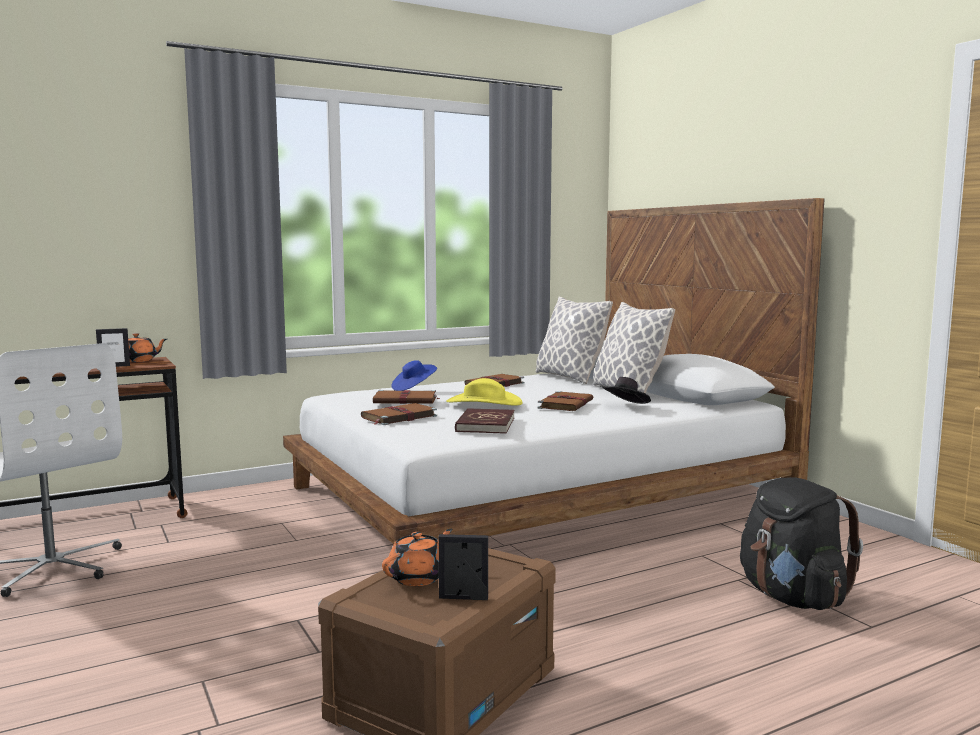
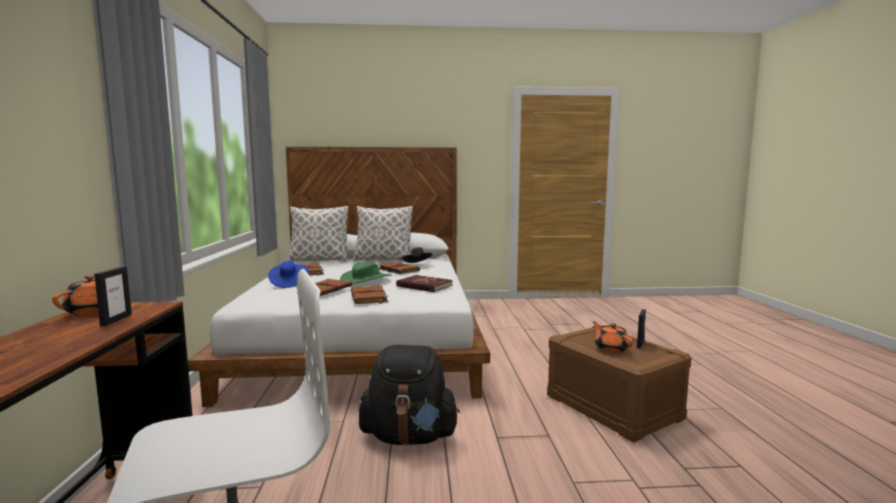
camera: 65 degrees left, 0 degrees up
yellow hat [447,378,523,405] -> green hat [340,262,391,284]
black backpack [740,477,863,610] -> black backpack moved to [359,345,460,445]

